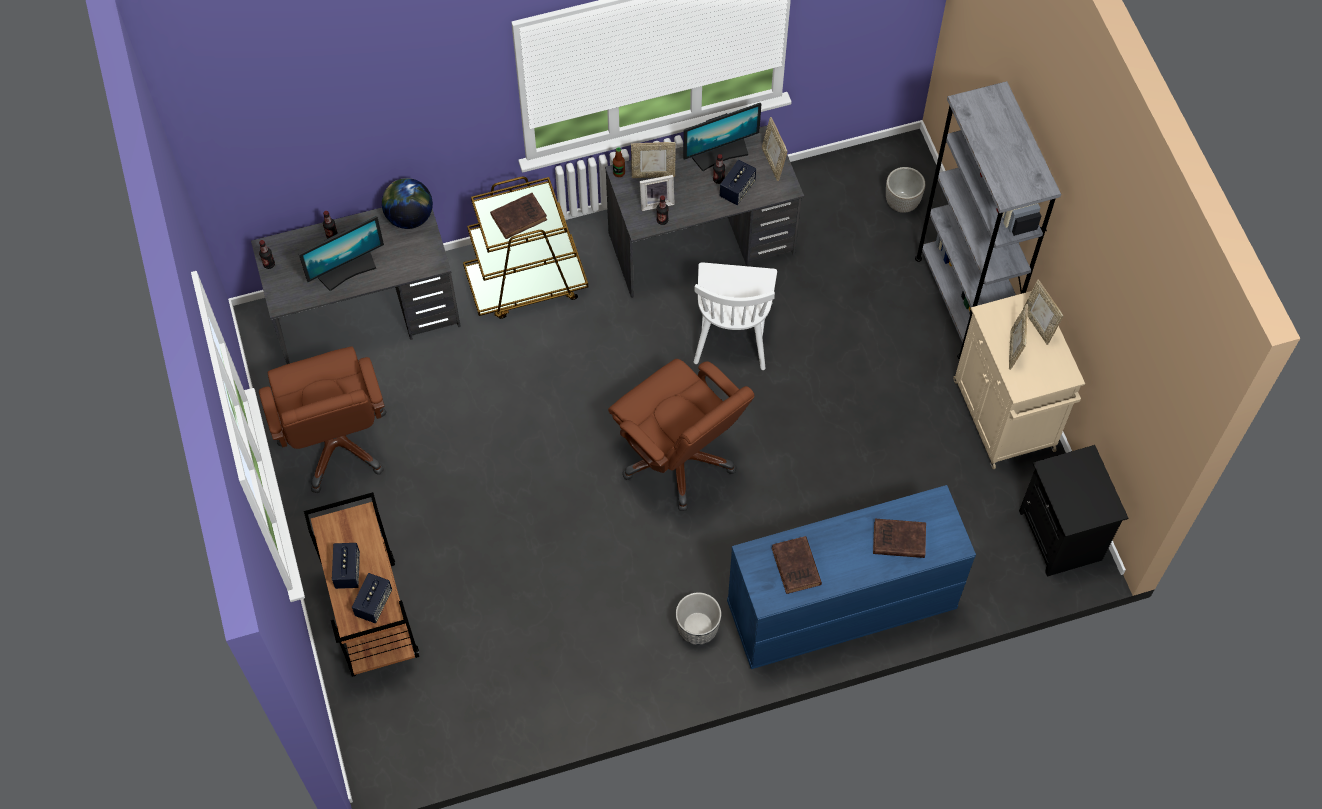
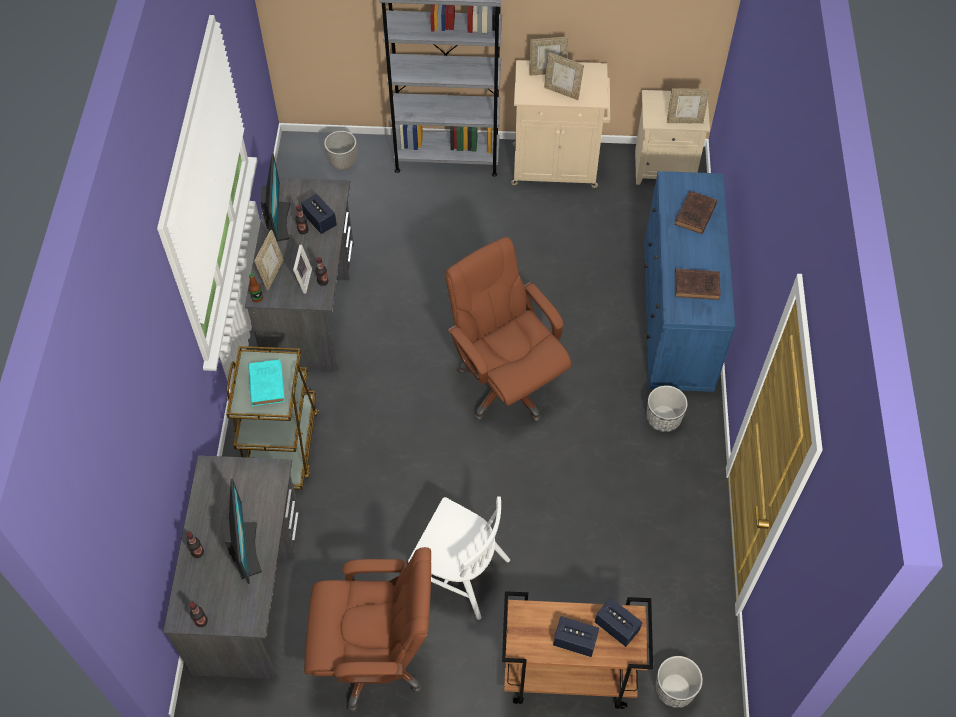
camera: 70 degrees left, 5 degrees down
globe [382,178,433,229] -> none
brown book [490,193,547,239] -> turquoise book [248,359,285,406]
brown office chair [608,359,754,511] -> brown office chair turned 105 degrees counterclockwise [445,237,571,423]
white chair [694,262,777,370] -> white chair moved to [408,496,510,620]
picture frame [762,117,787,181] -> picture frame moved to [667,89,710,124]
black nightstand [1019,445,1128,577] -> beige nightstand [635,90,710,185]
none -> planter [655,656,703,708]

